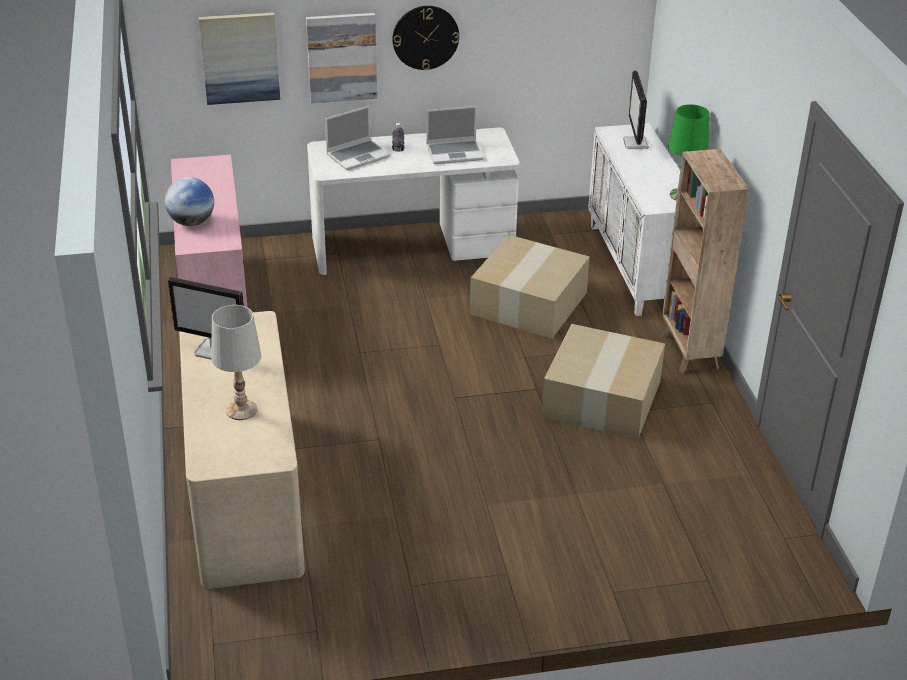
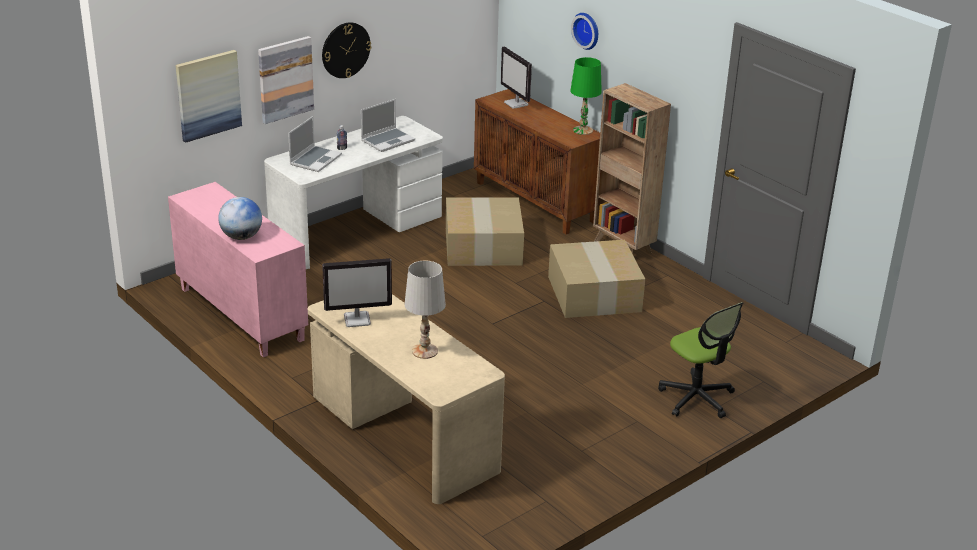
camera: 30 degrees left, 5 degrees down
white cabinet [588,123,680,316] -> brown cabinet [474,89,600,234]
none -> wall clock [571,13,598,50]
none -> office chair [658,302,743,418]

